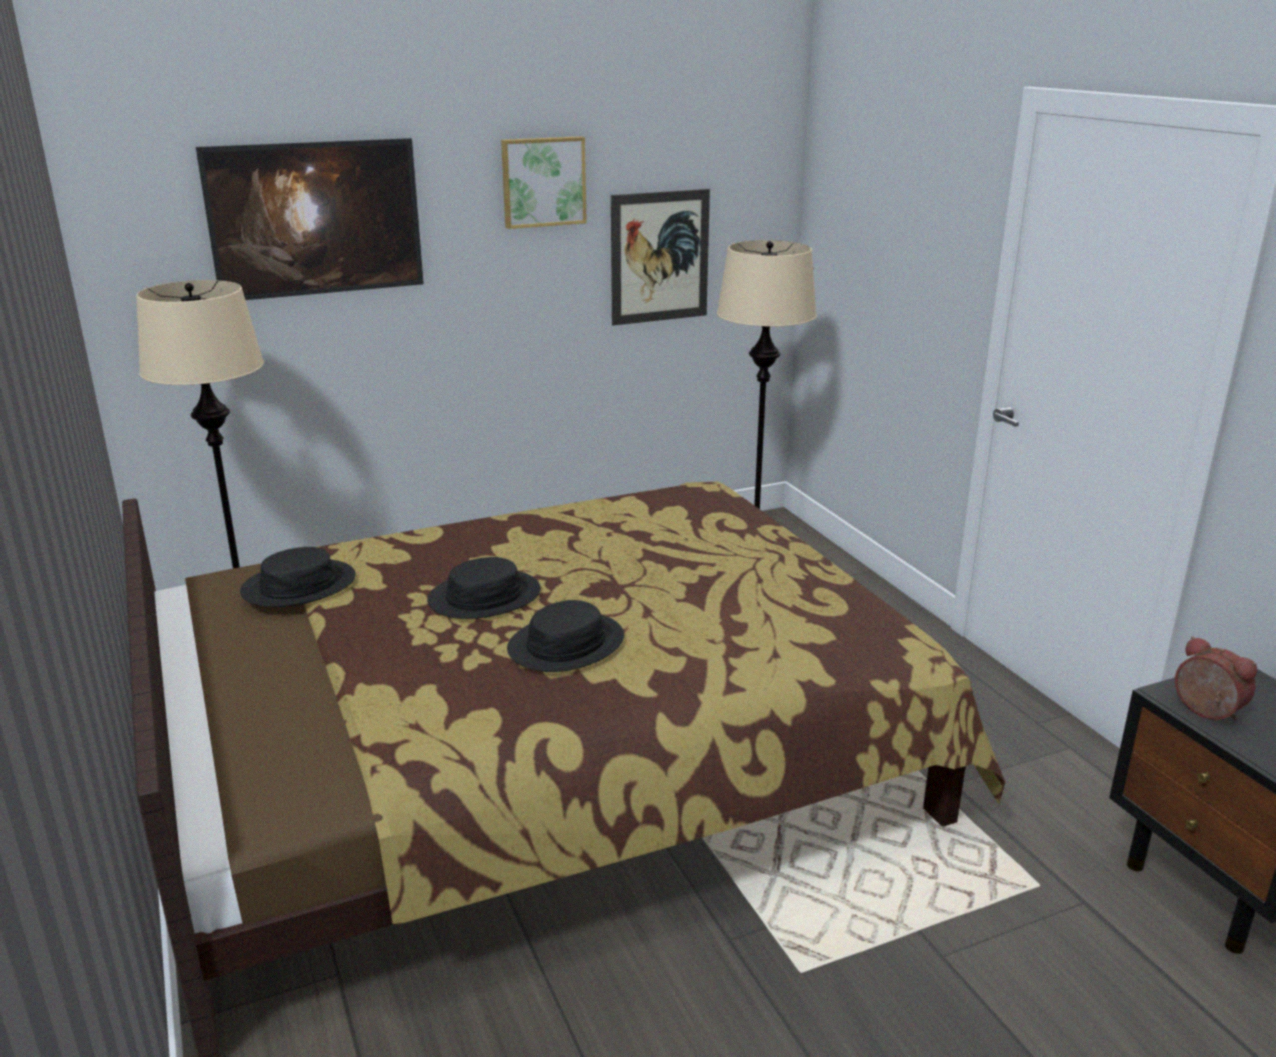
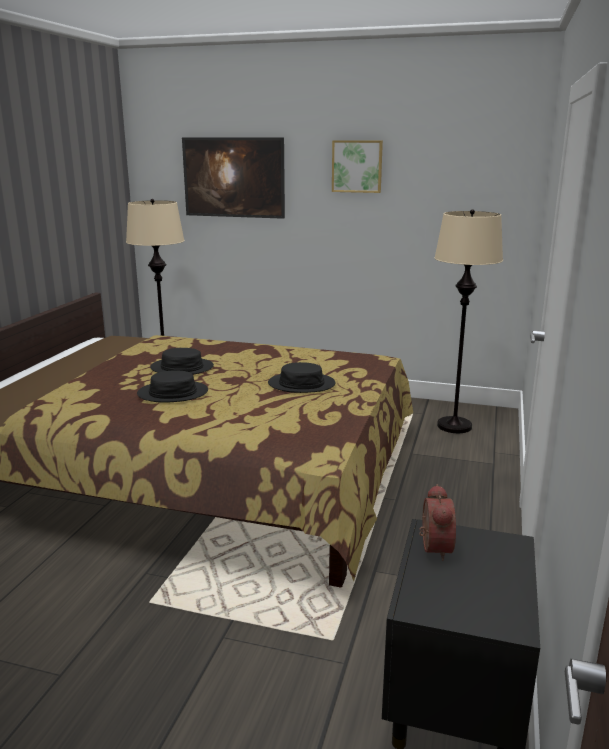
camera: 40 degrees right, 5 degrees down
black hat [240,547,356,607] -> black hat moved to [268,362,336,393]
picture [611,189,710,325] -> none

